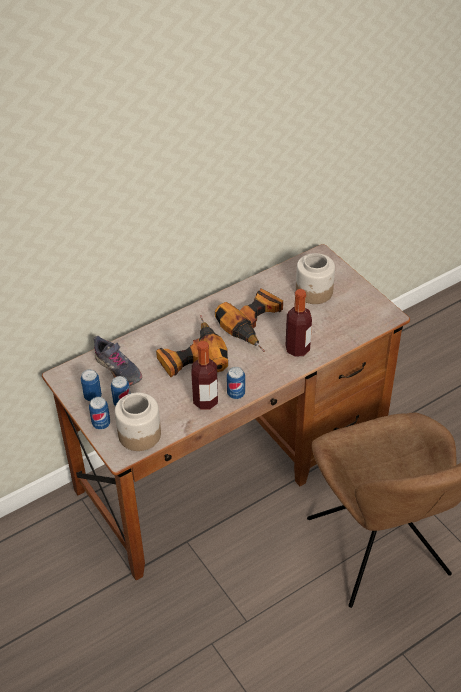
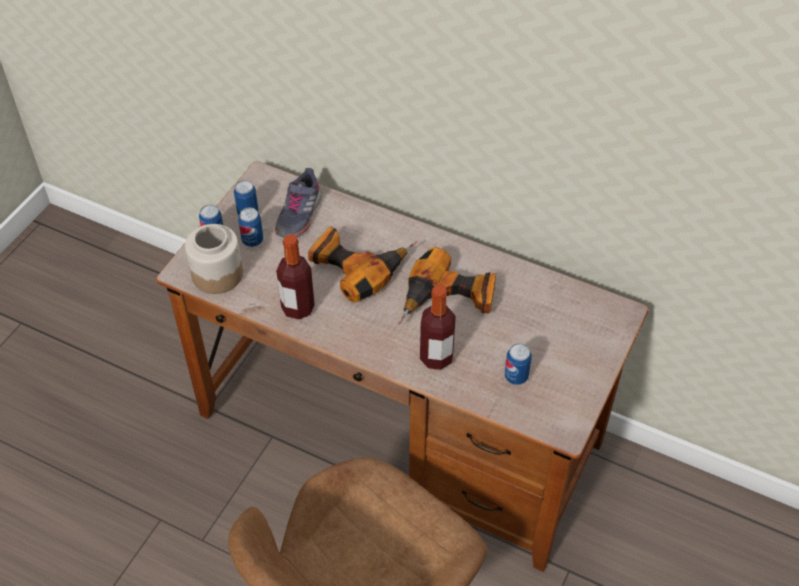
camera: 60 degrees right, 5 degrees up
can [227,367,245,399] -> can moved to [505,344,532,385]
jar [296,253,335,304] -> none

